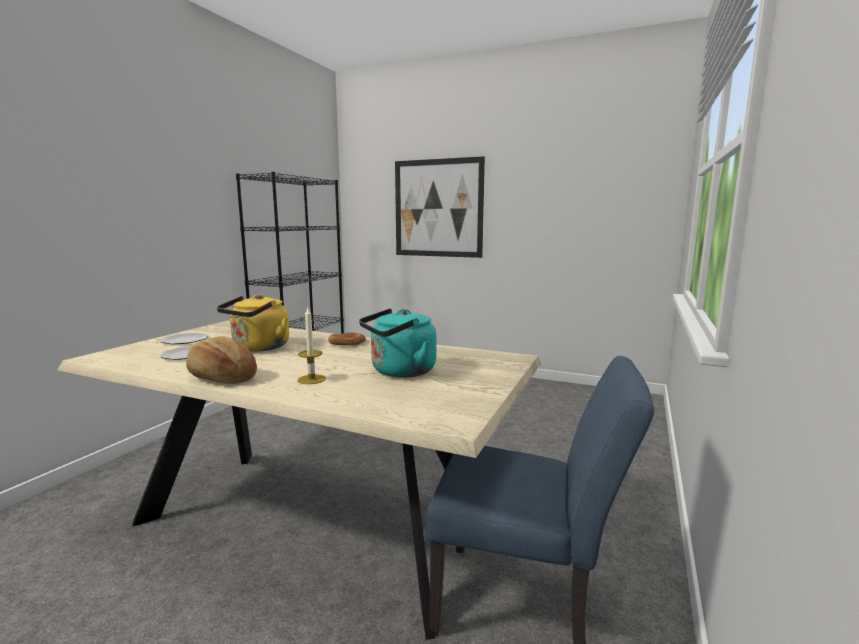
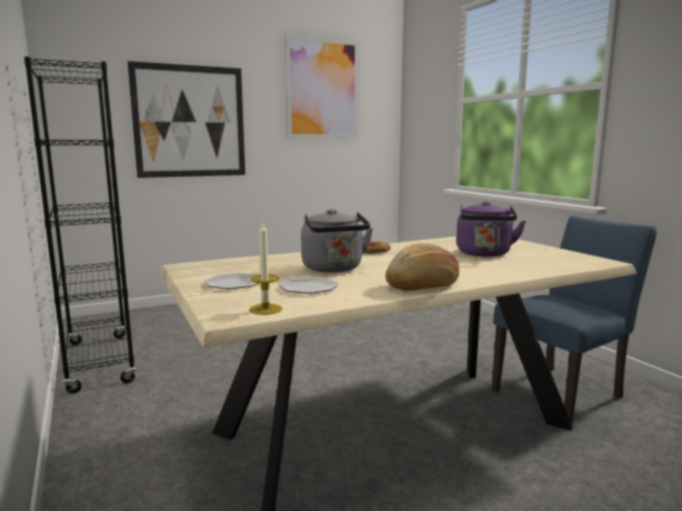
camera: 50 degrees left, 0 degrees up
yellow kettle [217,294,289,352] -> grey kettle [301,209,373,273]
candle [297,308,326,384] -> candle moved to [249,223,282,315]
turquoise kettle [359,308,436,378] -> purple kettle [456,201,526,257]
none -> picture [285,34,359,139]

